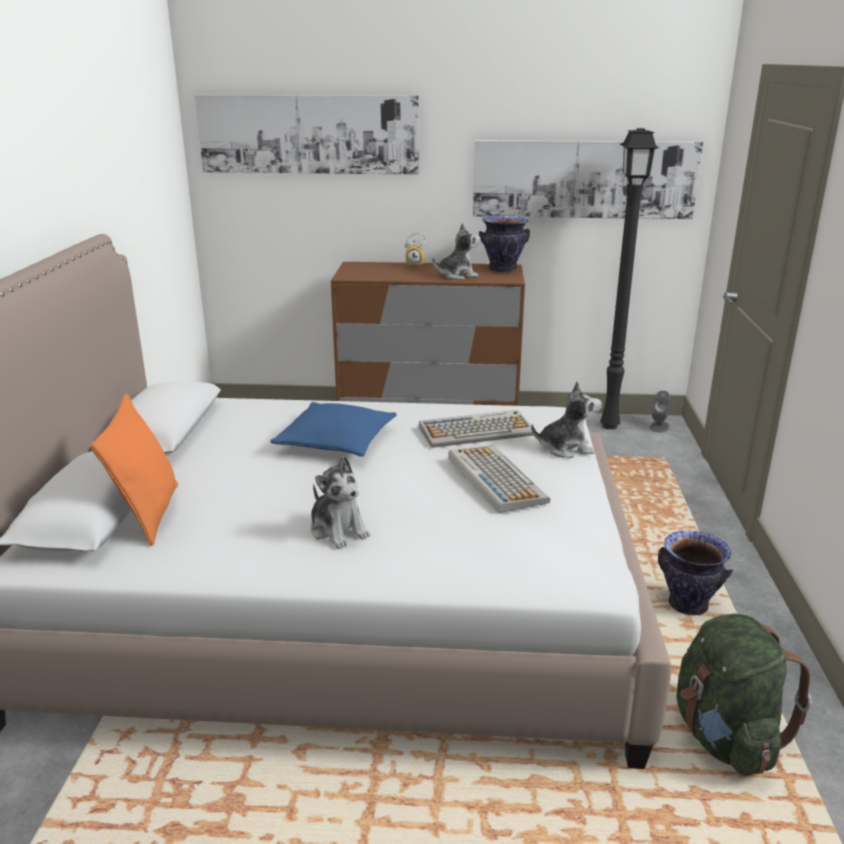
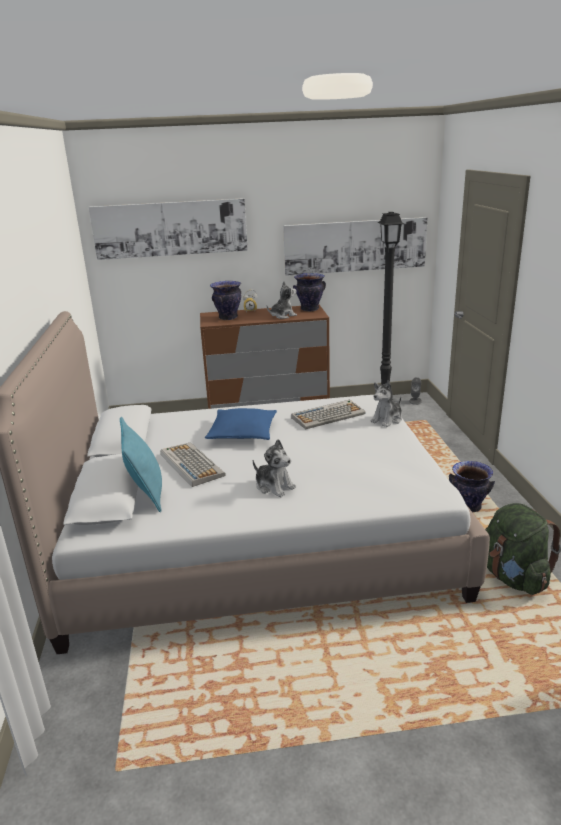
camera: 10 degrees left, 0 degrees up
orange pillow [91,394,178,546] -> turquoise pillow [120,417,162,512]
keyboard [448,445,550,513] -> keyboard moved to [160,442,225,487]
plush toy [531,381,602,458] -> plush toy turned 150 degrees clockwise [371,381,402,427]
none -> vase [210,281,241,320]

